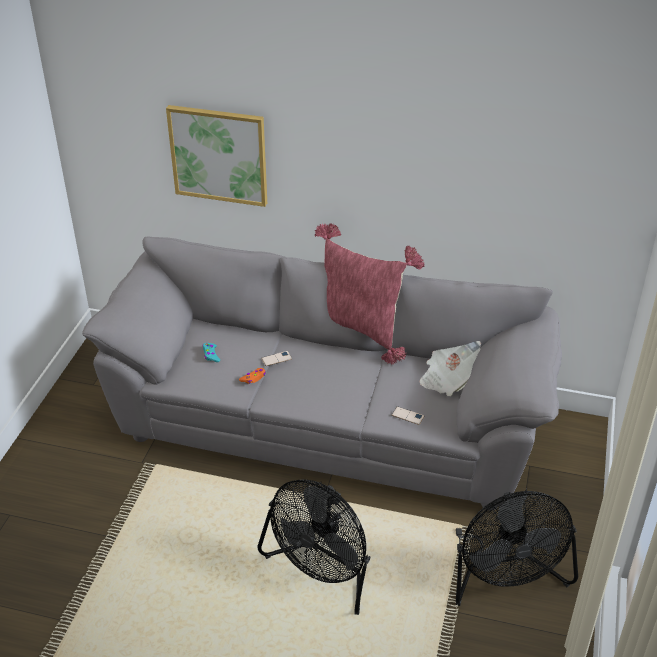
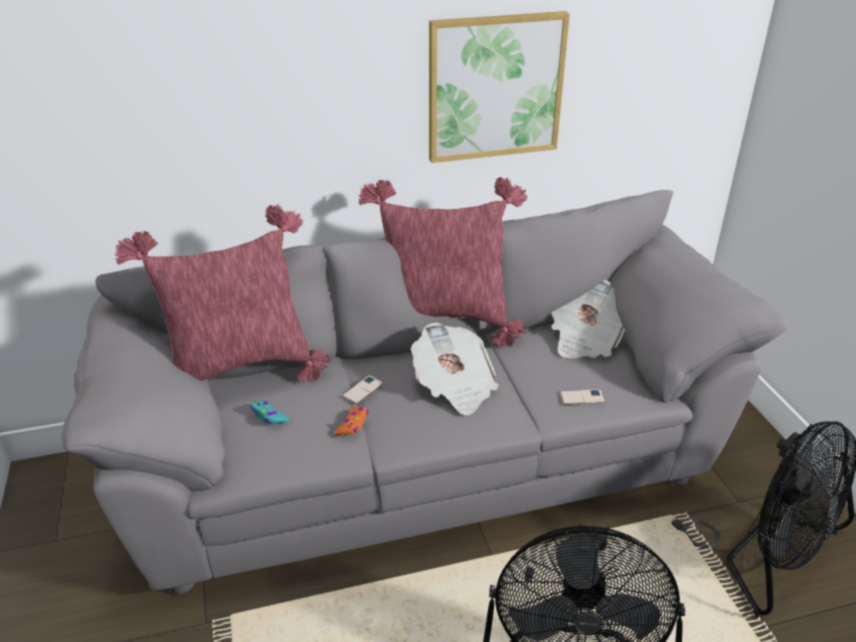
camera: 30 degrees left, 5 degrees down
picture [166,105,267,207] -> picture moved to [429,11,570,163]
none -> red pillow [115,204,330,383]
none -> newspaper [411,322,499,415]

